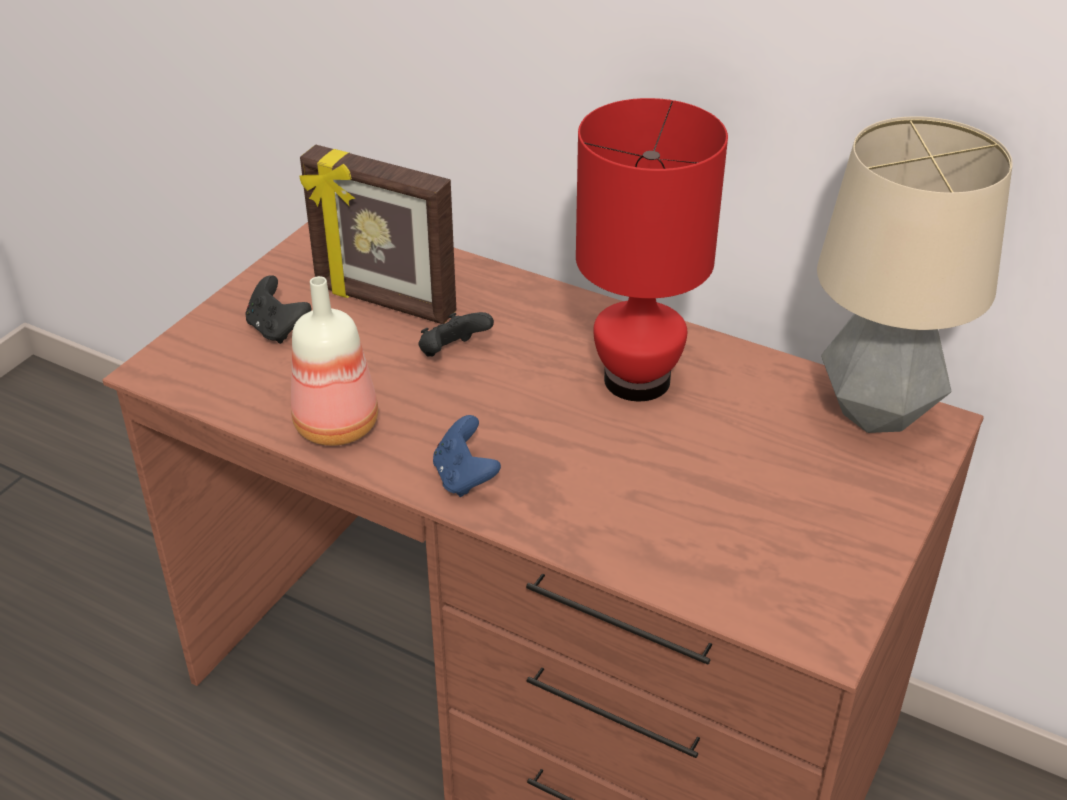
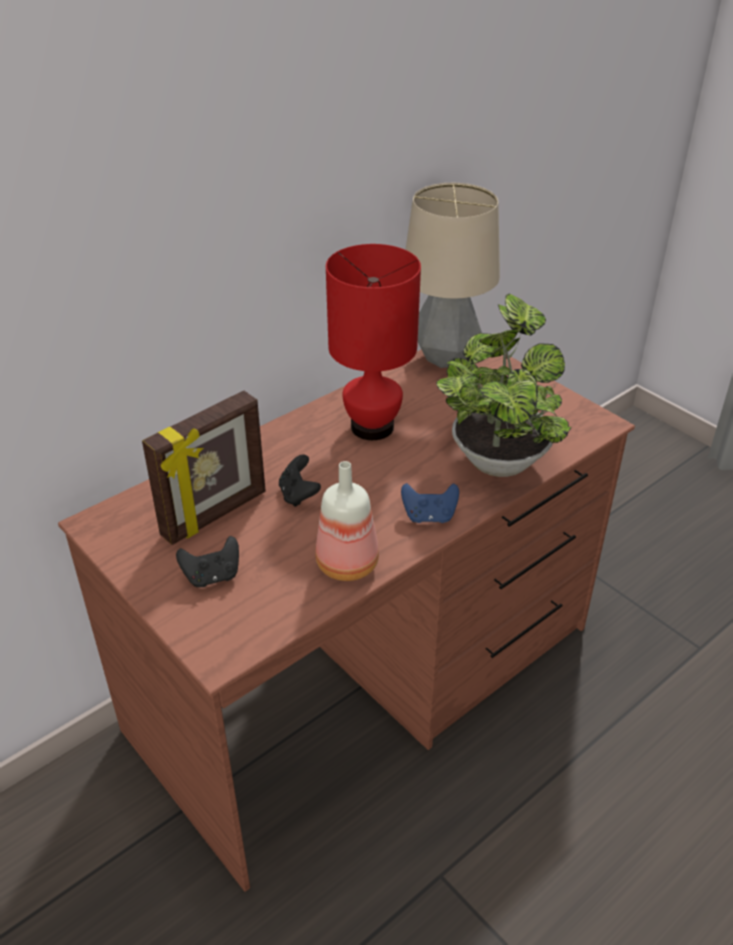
camera: 70 degrees left, 0 degrees up
none -> potted plant [436,294,572,477]

